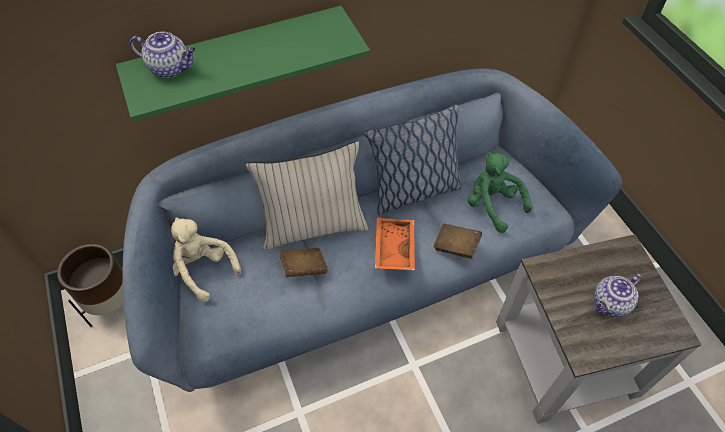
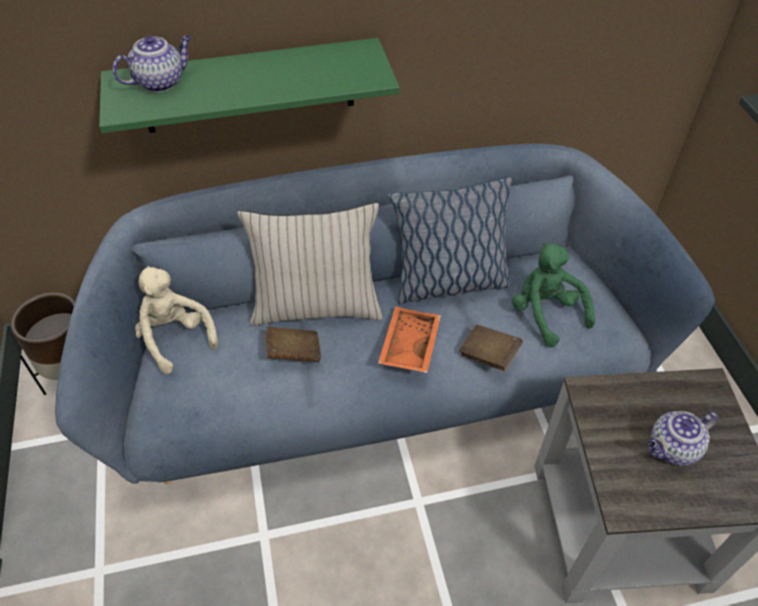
camera: 10 degrees right, 5 degrees down
teapot [130,32,196,78] -> teapot turned 60 degrees counterclockwise [112,35,191,92]

